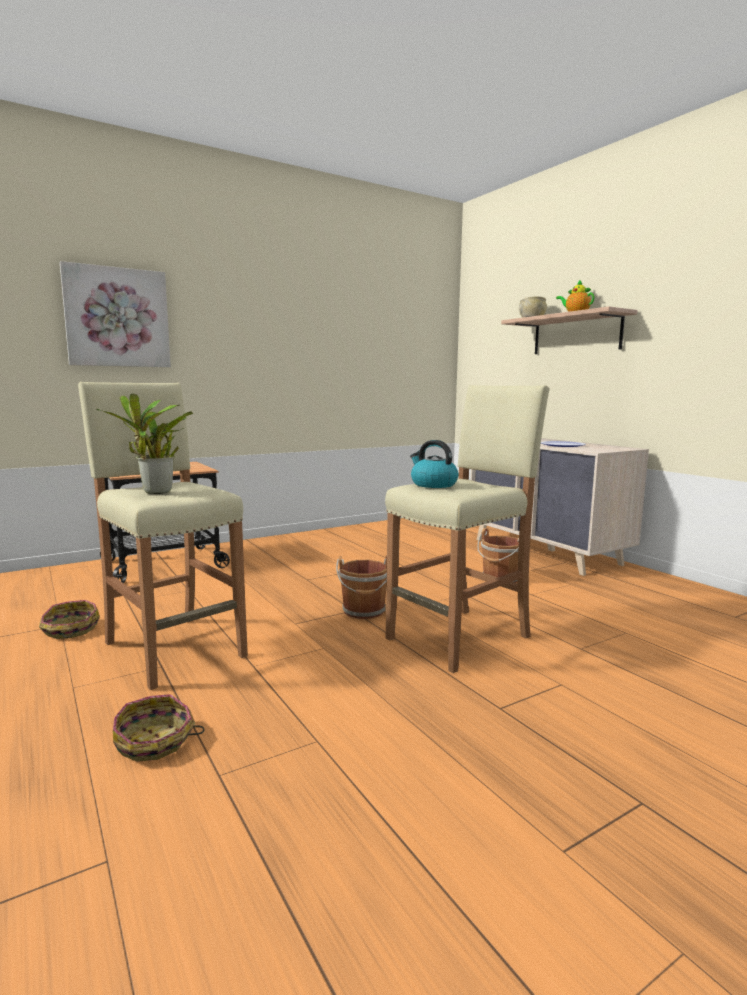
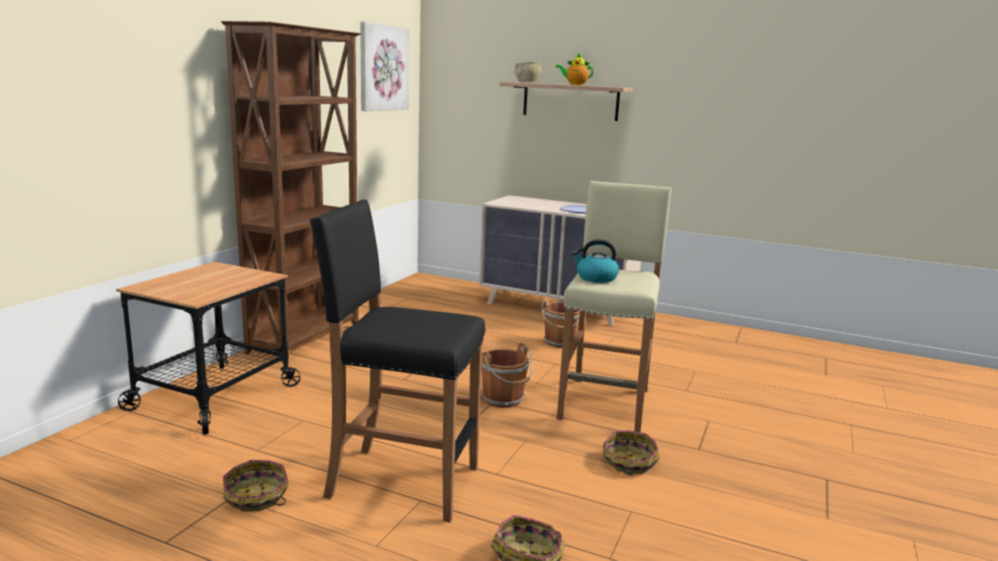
camera: 35 degrees left, 5 degrees up
picture [60,261,171,367] -> picture moved to [360,22,410,111]
beige stool [78,382,248,690] -> black stool [310,200,485,522]
potted plant [96,394,193,494] -> none
none -> brown bookcase [221,21,361,362]
none -> basket [603,430,659,475]

